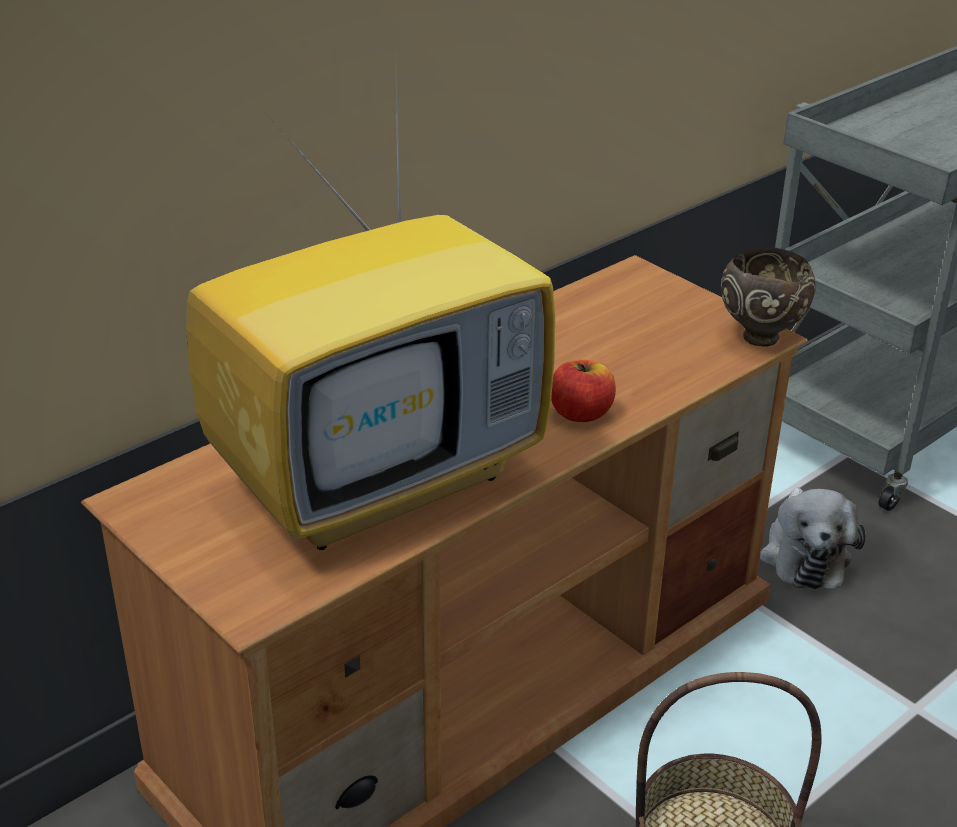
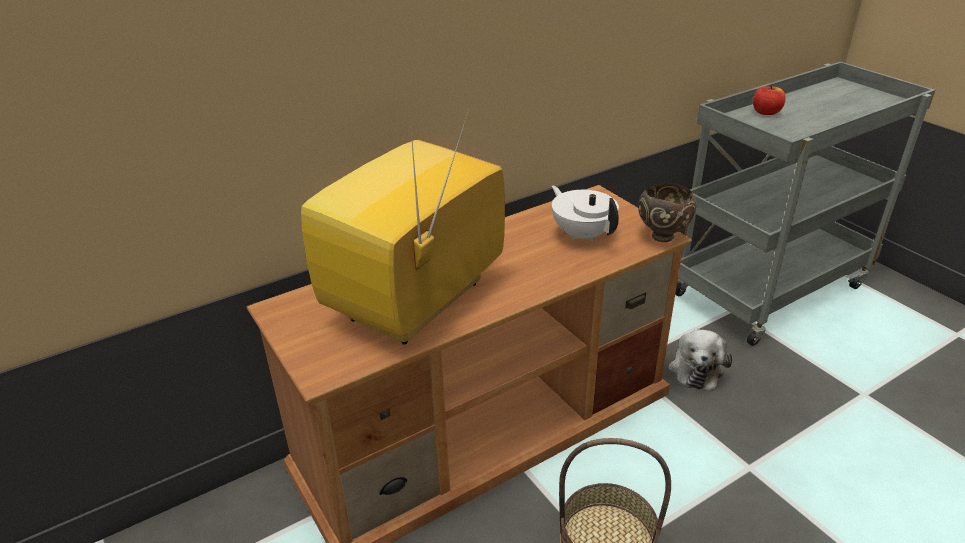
camera: 10 degrees right, 0 degrees up
television [186,50,555,550] -> television turned 150 degrees clockwise [301,107,505,345]
apple [551,360,616,422] -> apple moved to [753,85,786,115]
none -> white teapot [552,185,619,242]

